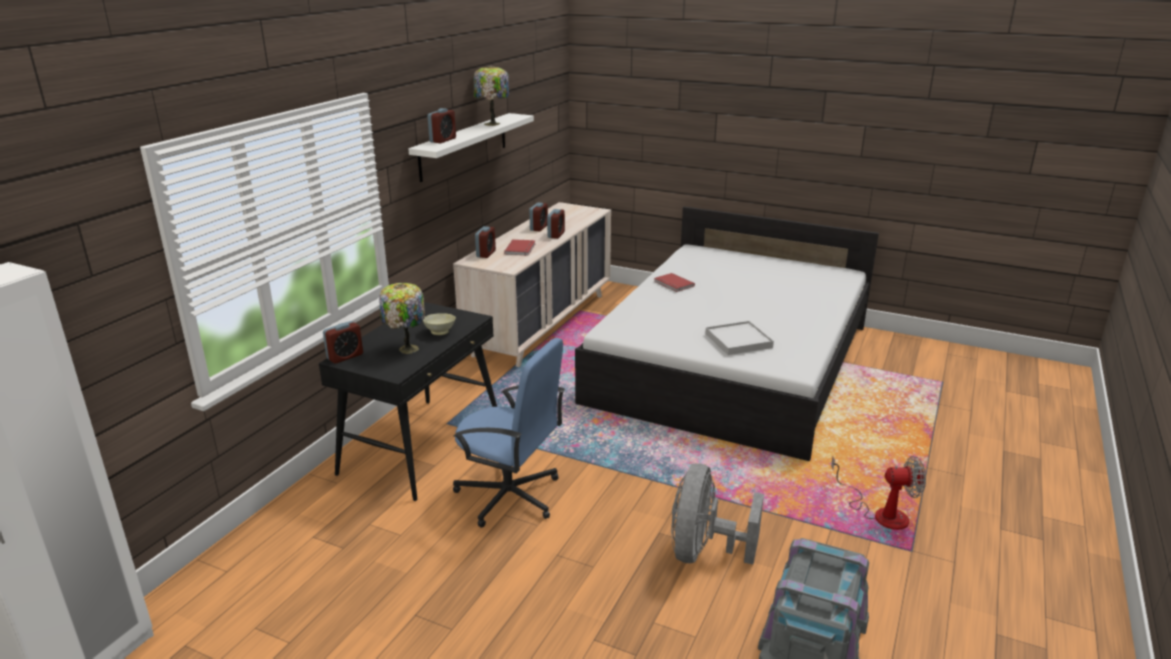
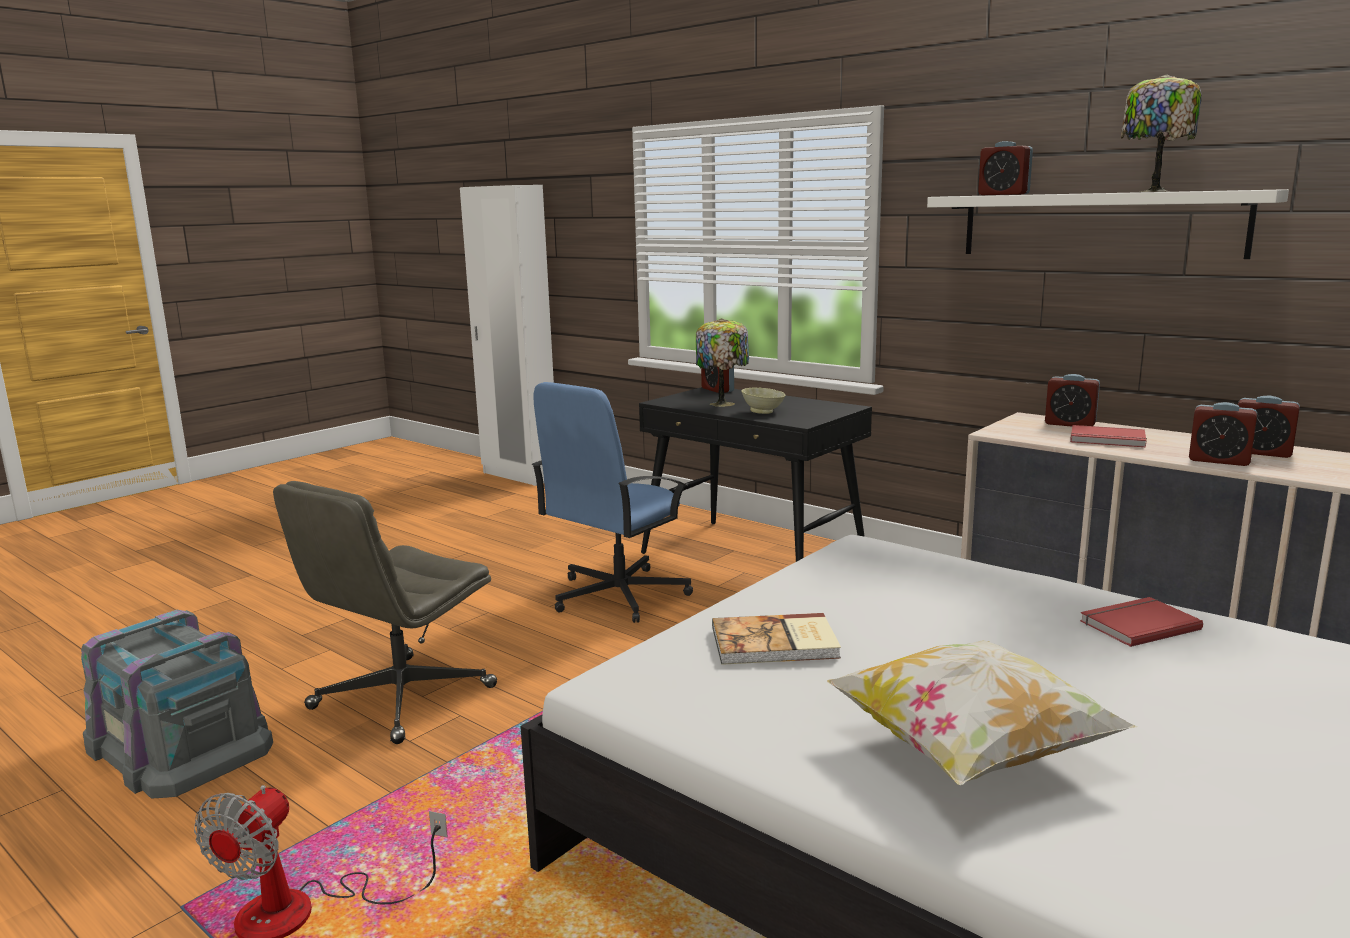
camera: 105 degrees right, 10 degrees down
grey fan [671,463,764,564] -> grey office chair [273,481,497,744]
white tray [705,321,774,355] -> book [712,613,841,665]
none -> pillow [827,640,1137,785]

